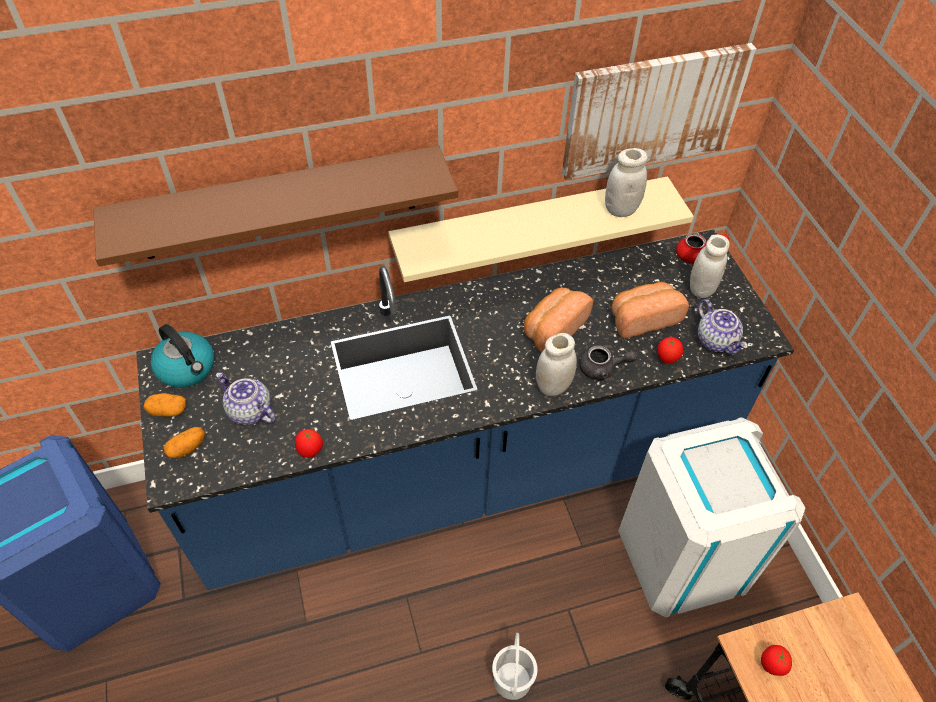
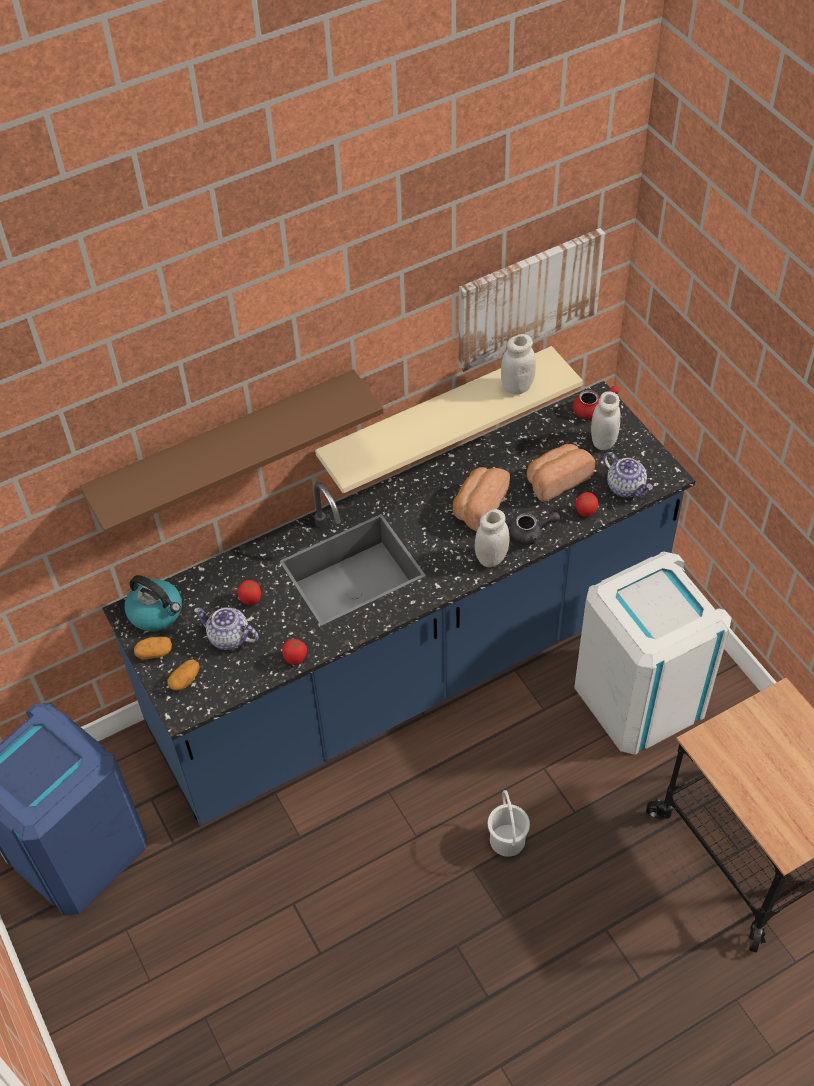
camera: 10 degrees left, 0 degrees up
tomato [761,645,792,676] -> tomato moved to [238,580,261,605]

